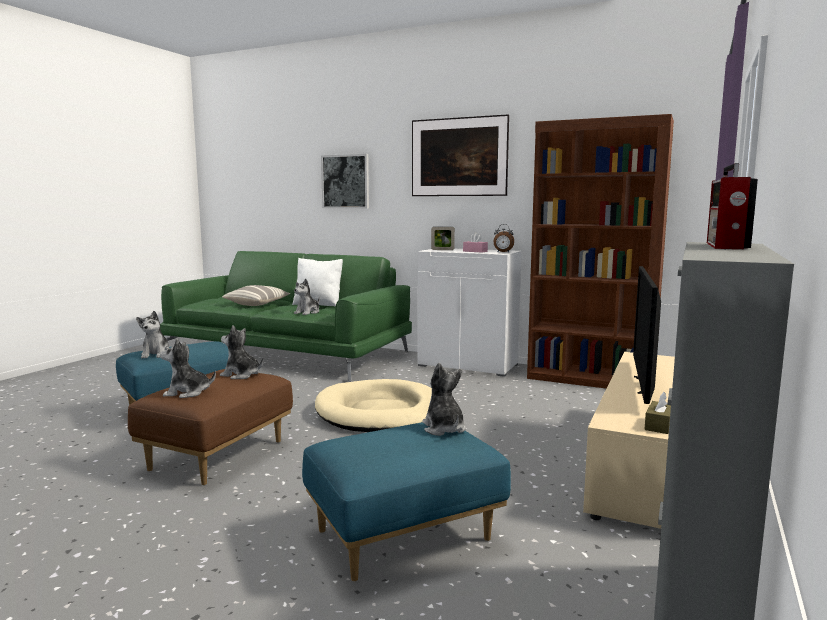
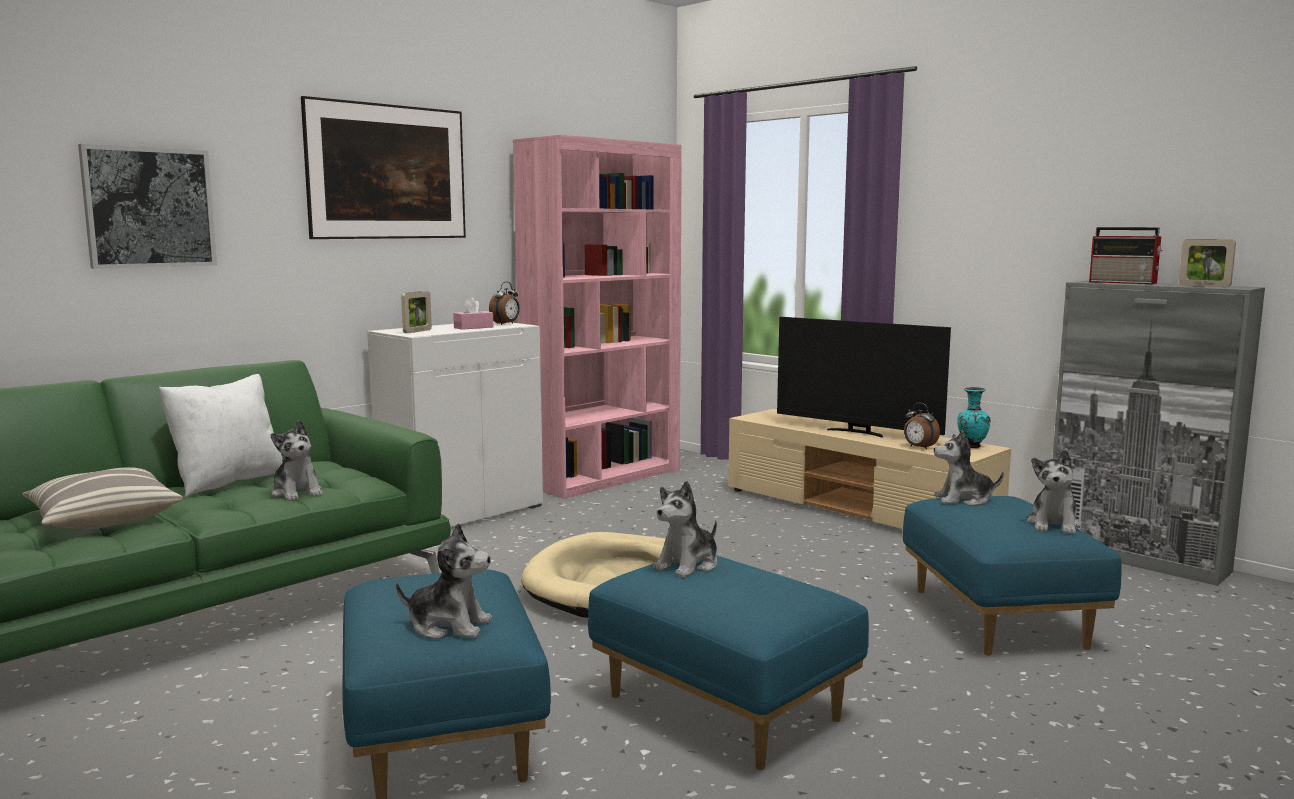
camera: 70 degrees left, 0 degrees up
brown ottoman [128,369,293,486] -> blue ottoman [588,555,869,771]
plush toy [160,338,216,398] -> plush toy moved to [1027,450,1081,534]
brown bookcase [527,114,674,389] -> pink bookcase [513,135,682,499]
brown tissue box [644,392,671,434] -> turquoise vase [957,387,991,448]
none -> alarm clock [904,403,940,450]
none -> picture frame [1179,239,1236,287]

